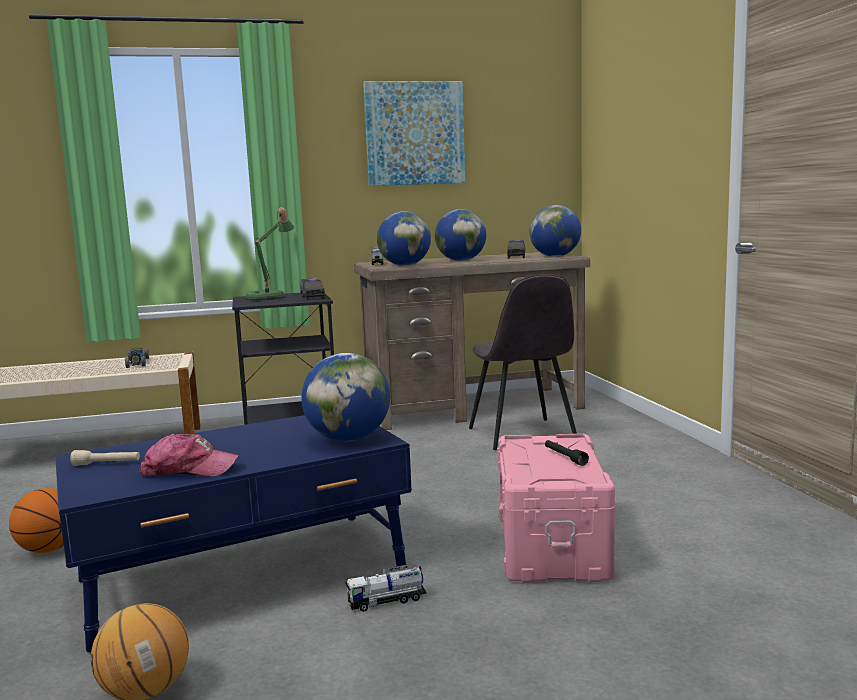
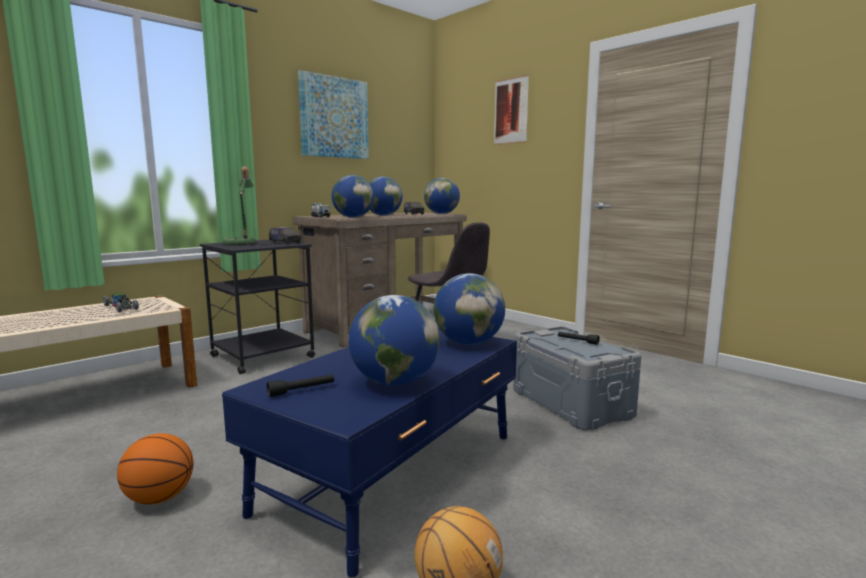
camera: 30 degrees left, 0 degrees up
beige flashlight [70,450,140,466] -> black flashlight [267,374,334,397]
cap [139,434,239,476] -> globe [349,295,440,386]
toy truck [345,564,427,612] -> none
pink storage box [498,434,615,583] -> grey storage box [513,326,641,431]
none -> picture [494,75,529,145]

